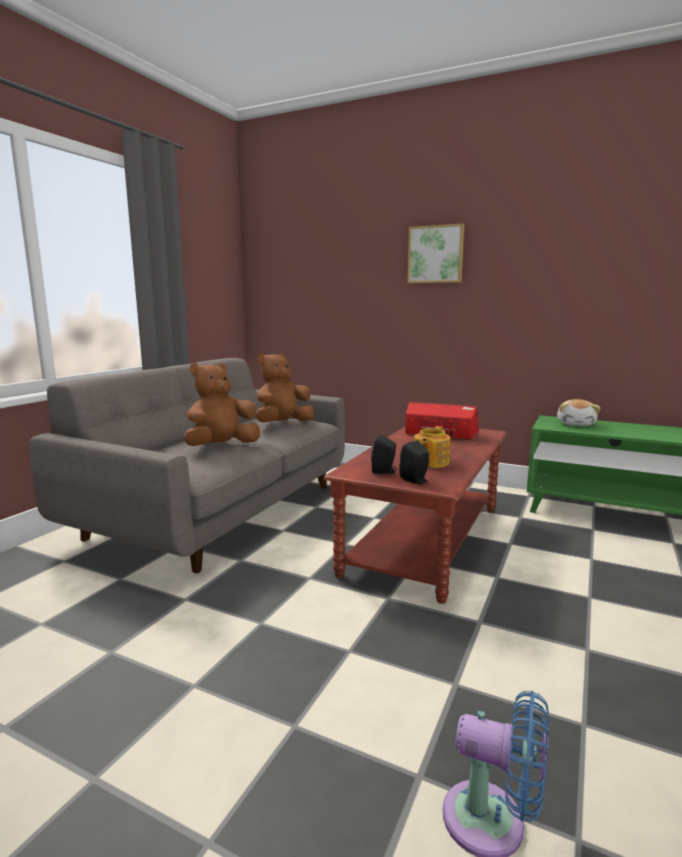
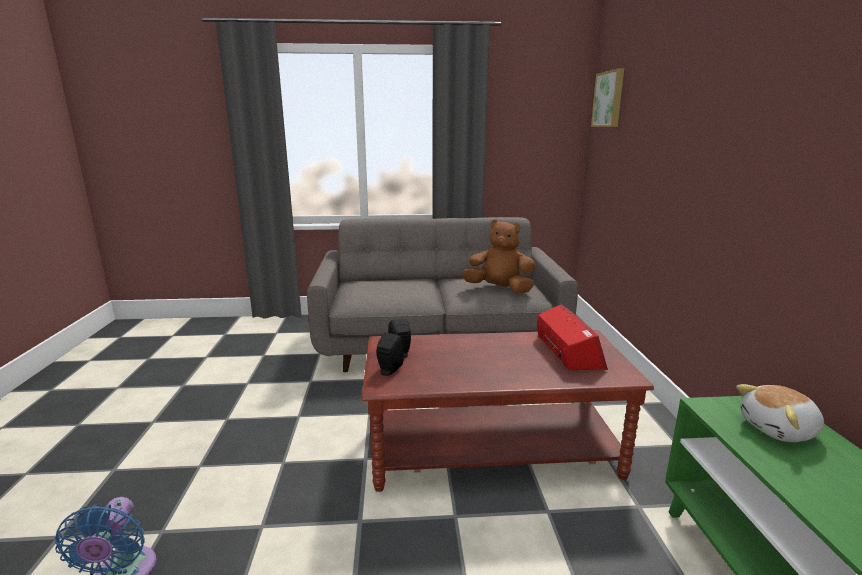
camera: 60 degrees right, 5 degrees up
brown plush toy [184,363,260,446] -> none
picture [407,224,464,283] -> picture moved to [591,69,624,127]
teapot [414,426,450,468] -> none

